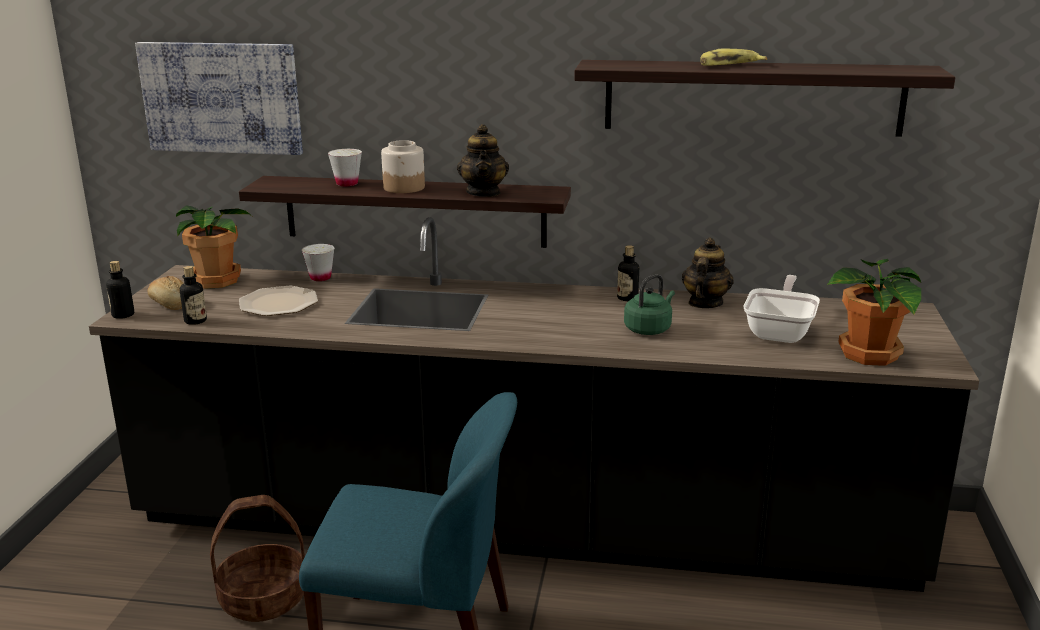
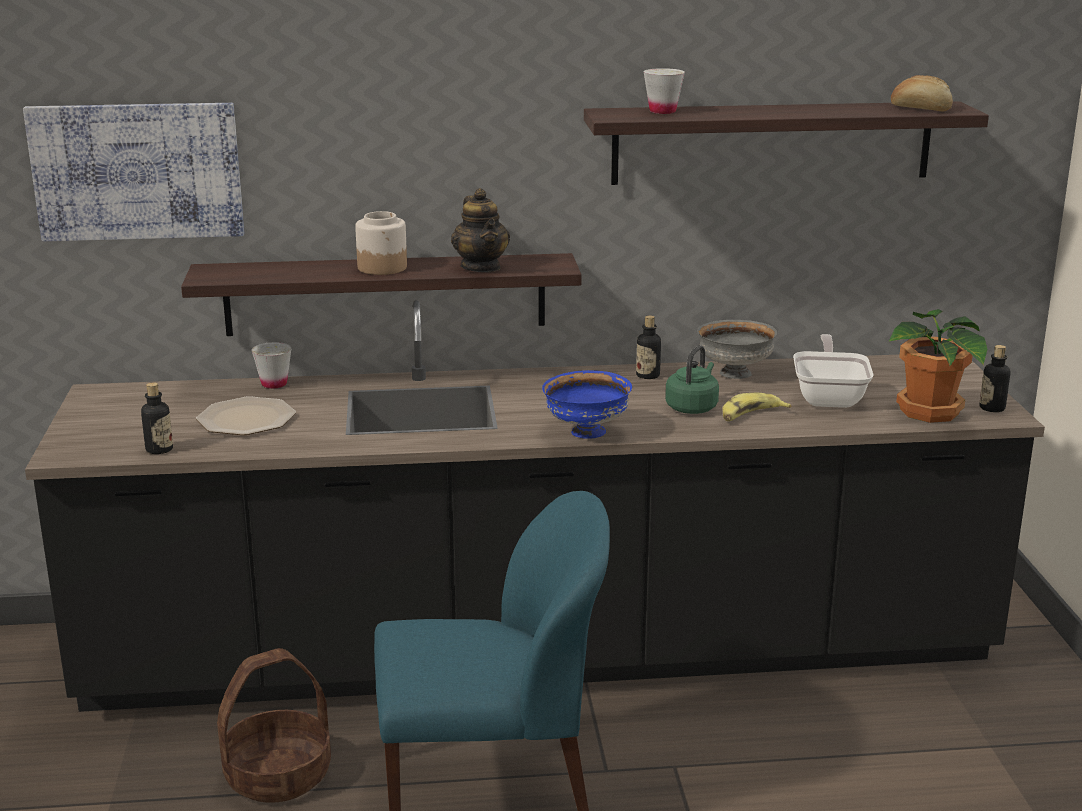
camera: 15 degrees left, 0 degrees up
bottle [106,261,134,319] -> bottle moved to [979,345,1010,412]
bread [148,276,184,310] -> bread moved to [891,75,953,112]
potted plant [176,206,252,289] -> none
white cup [328,149,362,186] -> white cup moved to [643,68,685,114]
teapot [682,237,734,308] -> grey bowl [697,320,777,379]
banana [700,48,767,66] -> banana moved to [722,393,791,421]
none -> blue bowl [542,370,632,439]

